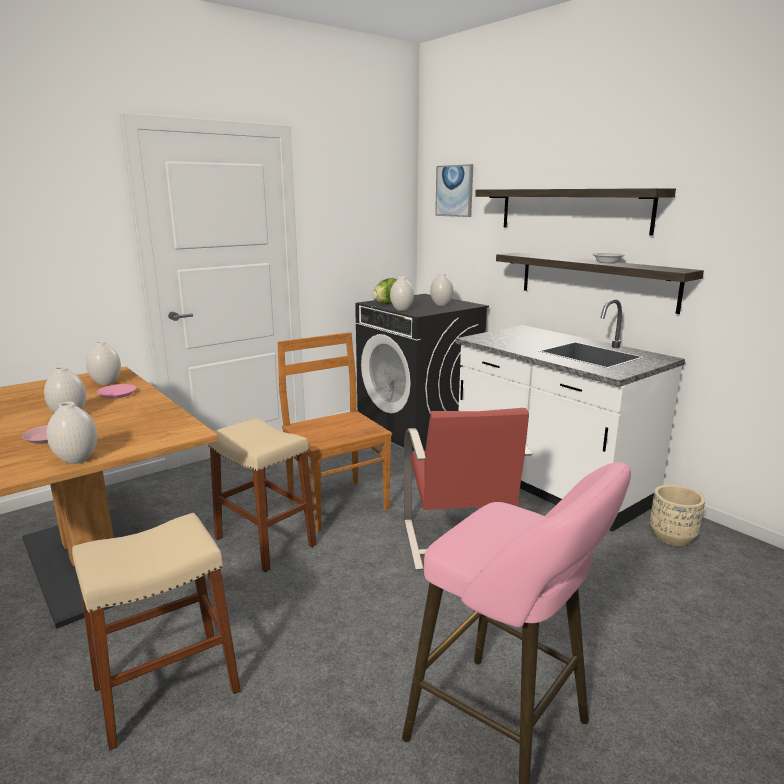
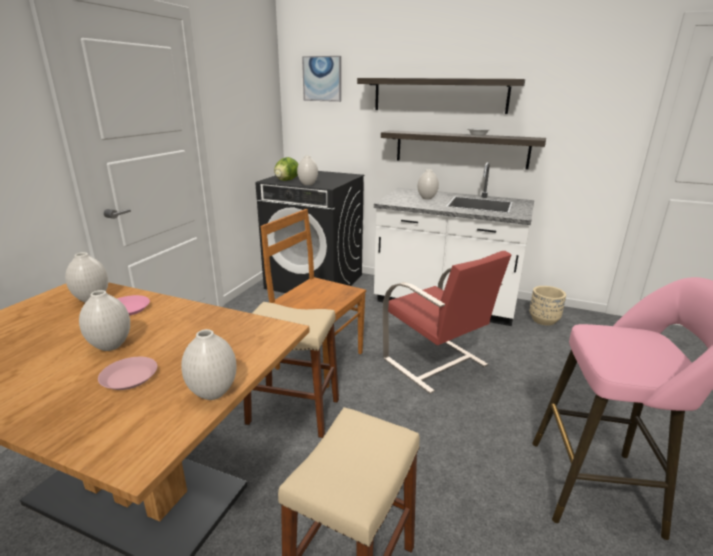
camera: 30 degrees left, 5 degrees up
white vase [430,273,453,306] -> white vase moved to [418,169,439,199]

